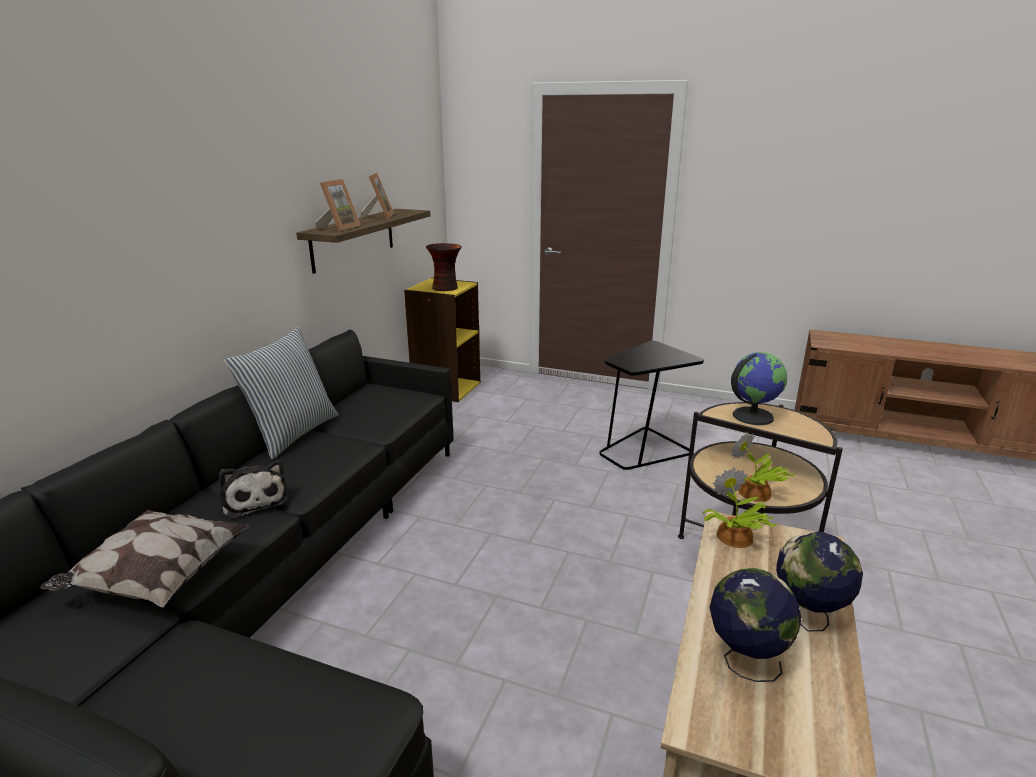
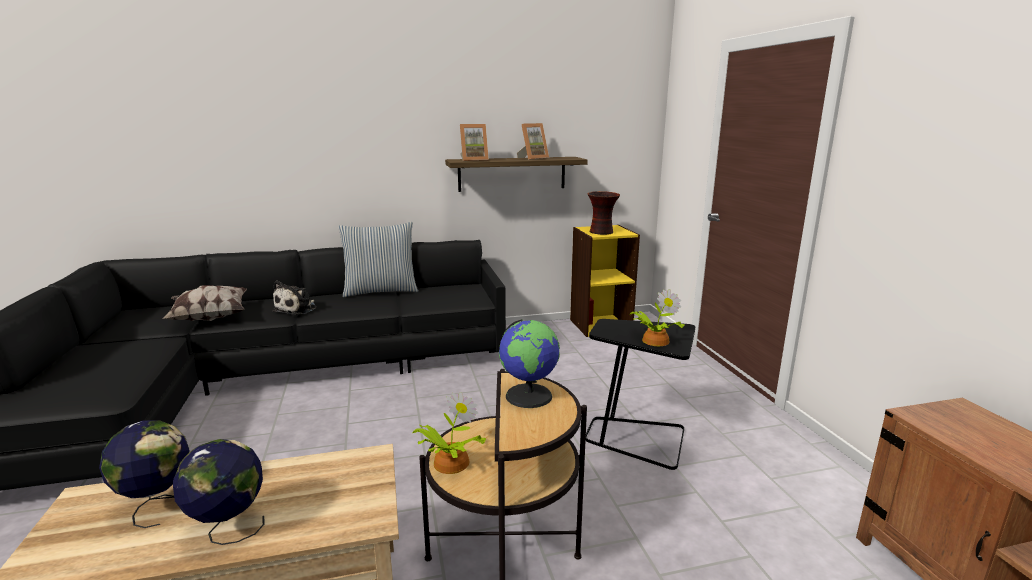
camera: 55 degrees right, 5 degrees down
potted plant [702,467,777,548] -> potted plant moved to [629,289,685,346]

